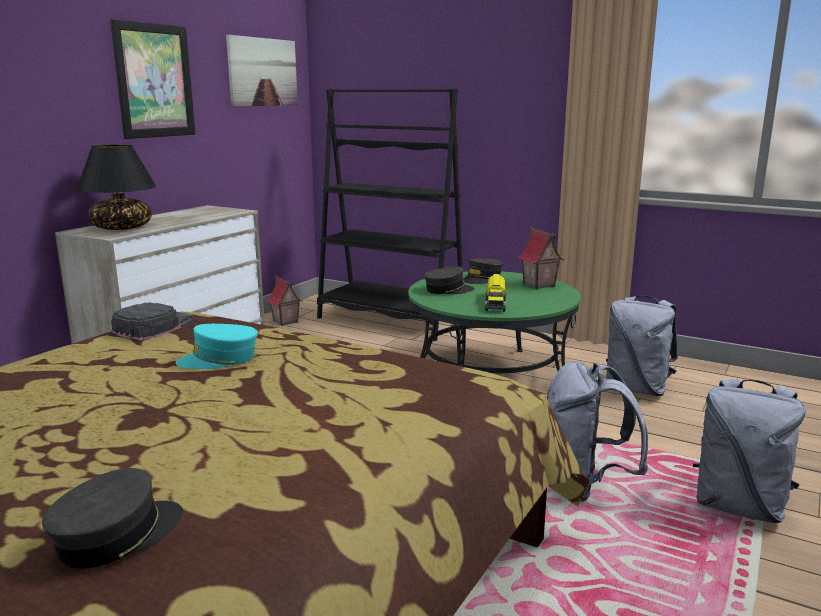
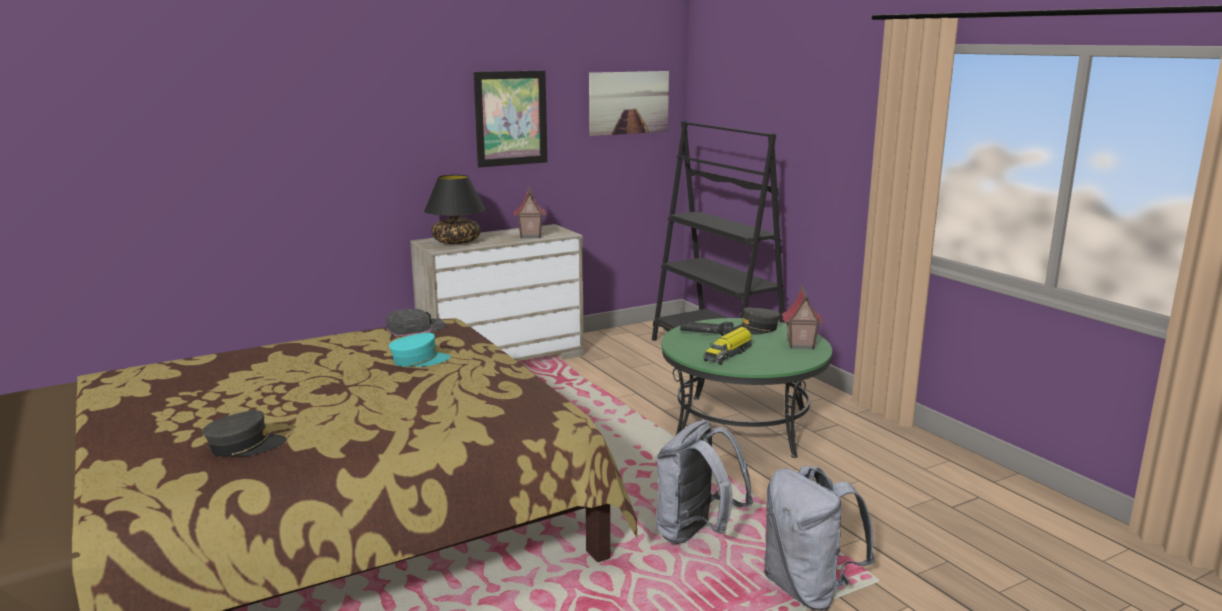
camera: 30 degrees right, 0 degrees up
turquoise cap [175,324,258,369] -> turquoise cap turned 150 degrees clockwise [389,333,451,367]
toy house [267,275,303,326] -> toy house moved to [513,186,546,239]
grey cap [424,266,475,294] -> black flashlight [680,321,733,336]
grey backpack [606,295,678,396] -> none

